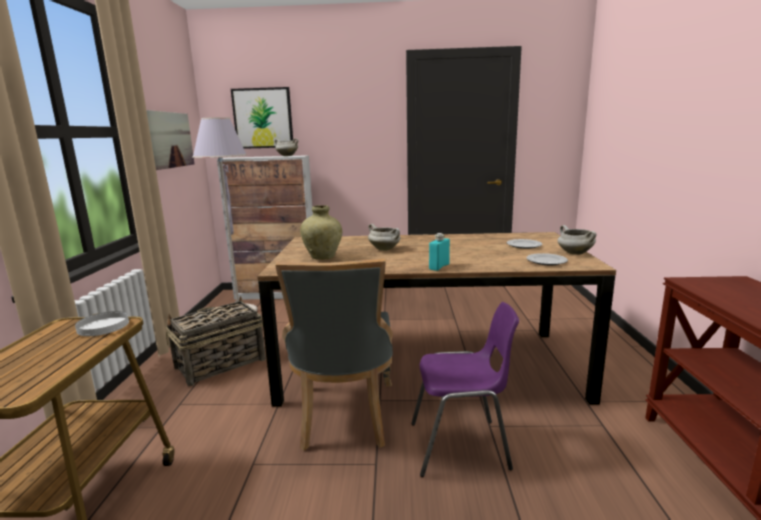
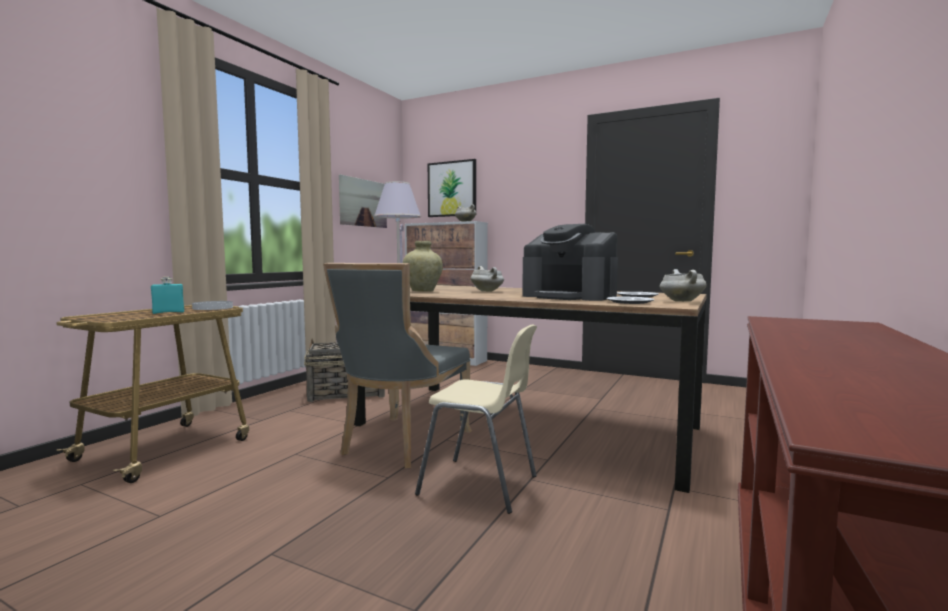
camera: 25 degrees right, 10 degrees down
purple chair [411,302,519,477] -> beige chair [415,324,537,514]
turquoise bottle [429,233,450,271] -> turquoise bottle moved to [151,277,184,314]
none -> coffee machine [522,224,618,301]

